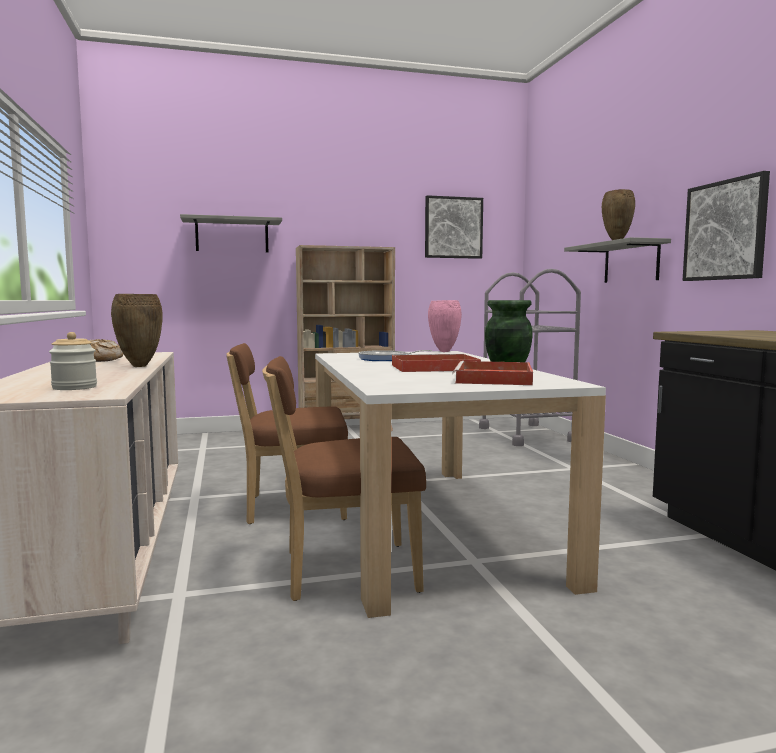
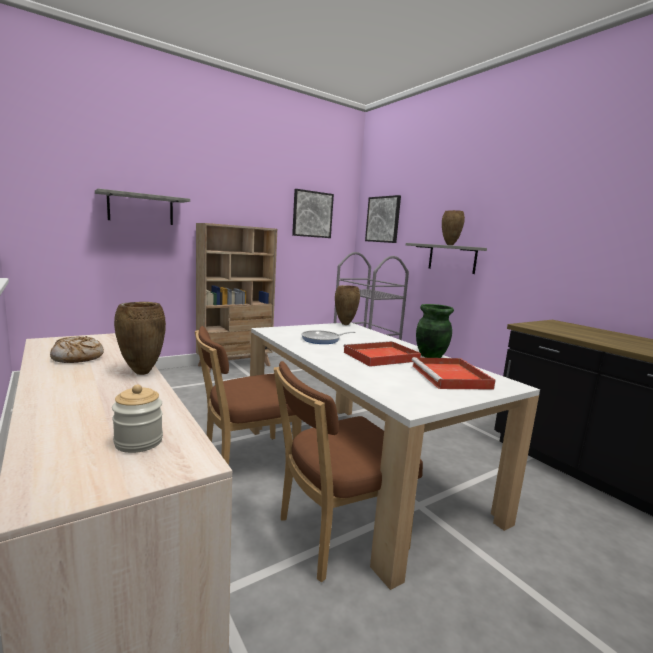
camera: 20 degrees left, 5 degrees up
pink vase [428,300,462,352] -> brown vase [335,285,360,325]
picture [683,171,770,281] -> picture moved to [365,195,401,243]

